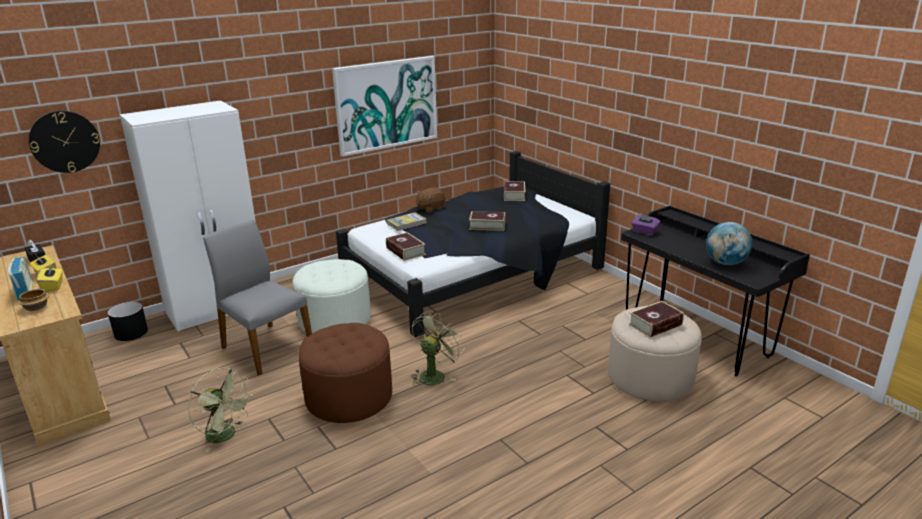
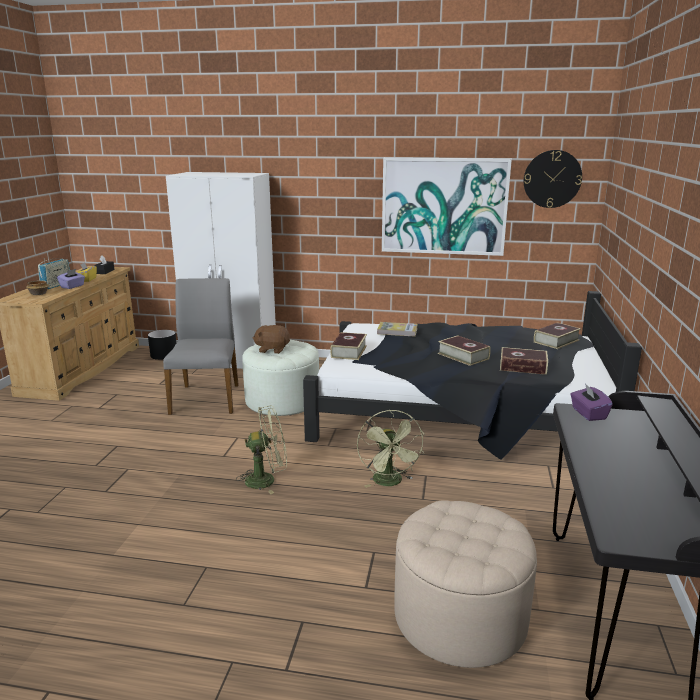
camera: 45 degrees right, 5 degrees down
wall clock [29,111,100,173] -> wall clock moved to [524,150,582,208]
yellow tissue box [37,263,63,292] -> purple tissue box [57,269,85,289]
green fan [188,368,253,452] -> green fan moved to [357,410,424,488]
brown ottoman [298,323,392,423] -> none
brown plush toy [416,187,445,213] -> brown plush toy moved to [253,325,290,354]
book [628,301,684,337] -> book moved to [500,347,548,375]
globe [706,222,752,265] -> none

